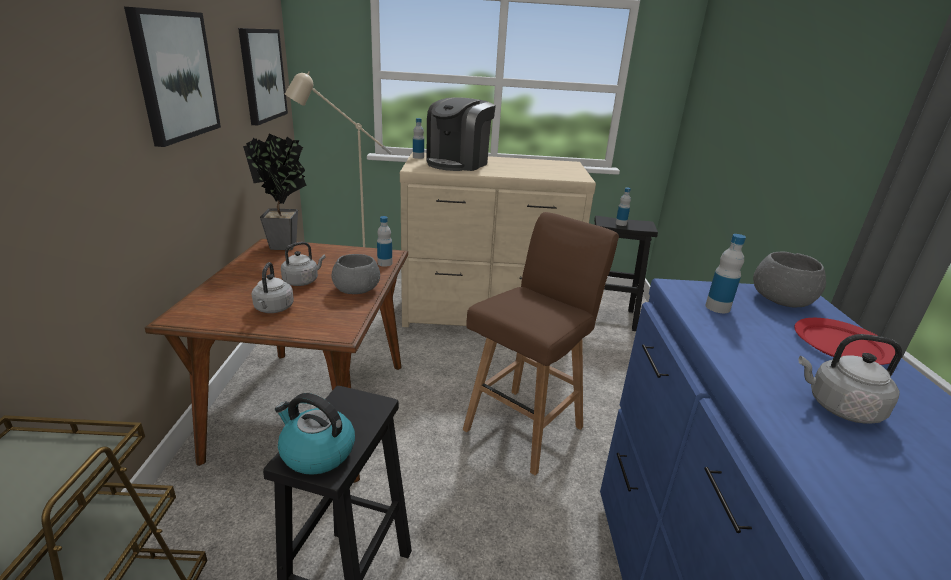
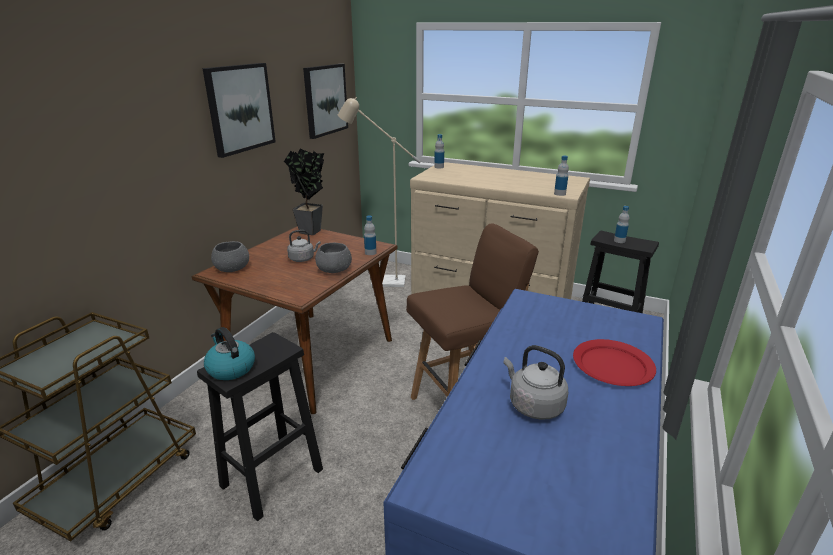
camera: 25 degrees right, 0 degrees up
grey kettle [252,262,294,313] -> none
coffee machine [426,97,496,171] -> none
bottle [705,234,746,313] -> bottle moved to [554,155,569,196]
grey bowl [753,252,826,308] -> grey bowl moved to [211,241,249,272]

